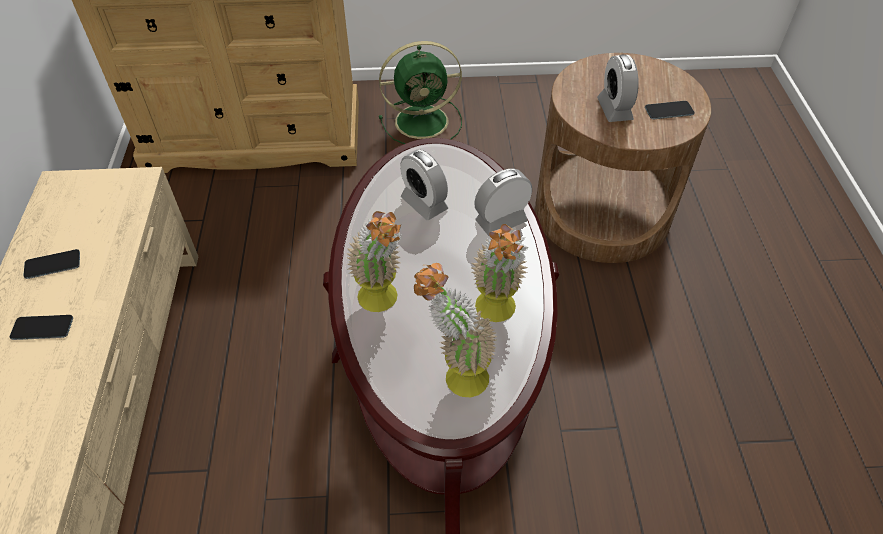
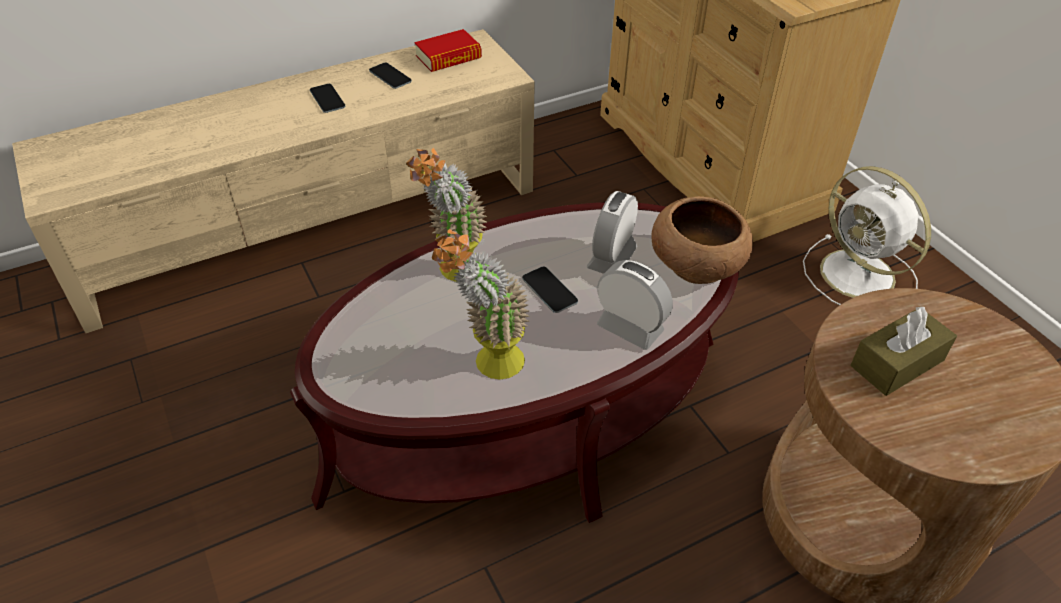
camera: 65 degrees right, 5 degrees down
green fan [379,41,462,144] -> white fan [803,166,931,305]
potted plant [414,263,497,397] -> none
alarm clock [597,55,639,122] -> brown tissue box [851,307,957,396]
phone [645,101,695,119] -> phone moved to [522,267,578,313]
none -> book [415,29,482,72]
none -> brown bowl [651,196,753,284]

